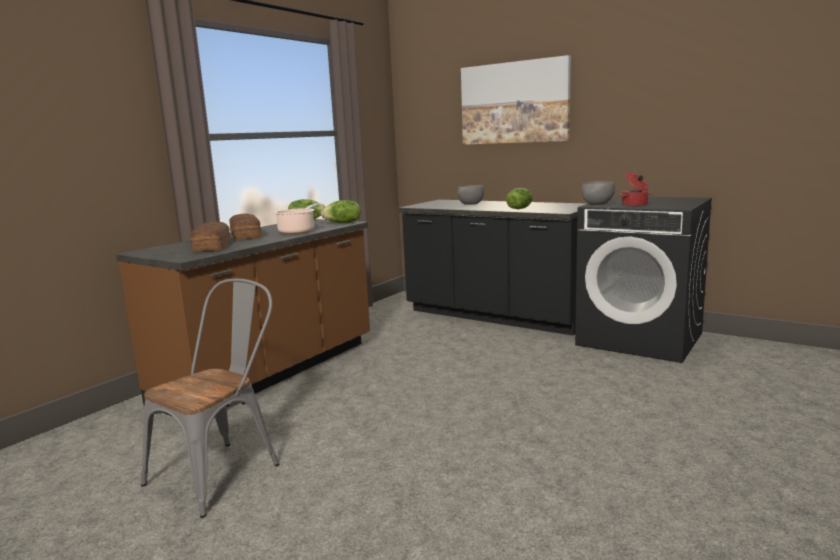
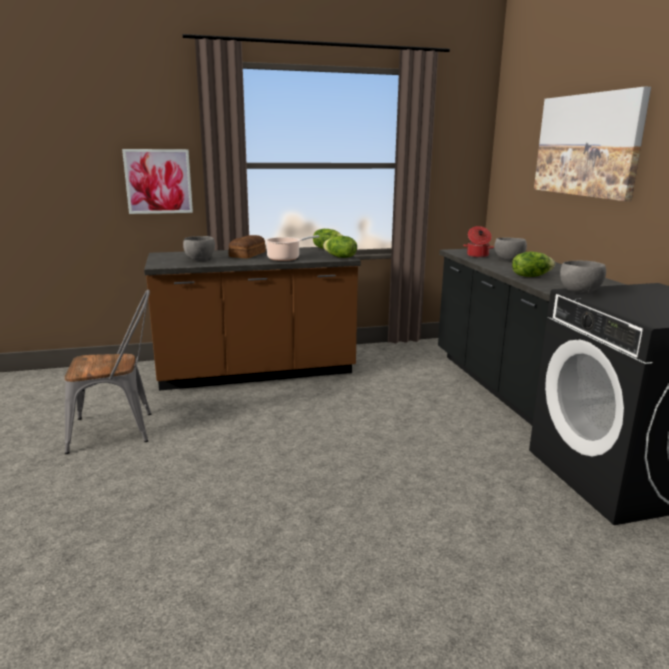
camera: 40 degrees right, 5 degrees up
bread [190,222,231,251] -> grey bowl [183,236,215,261]
cooking pot [619,172,651,206] -> cooking pot moved to [463,226,494,258]
none -> picture [122,149,193,214]

